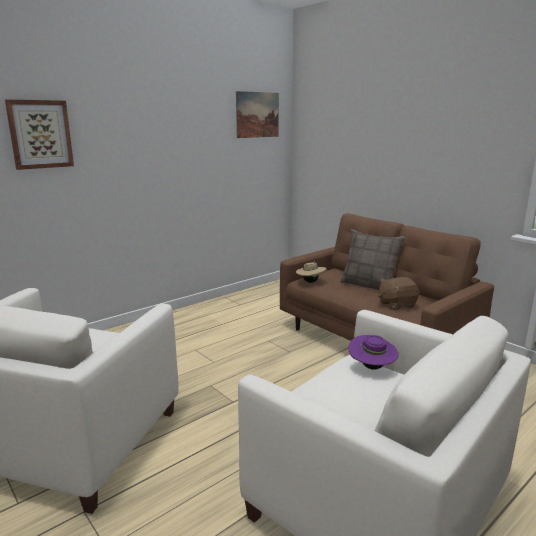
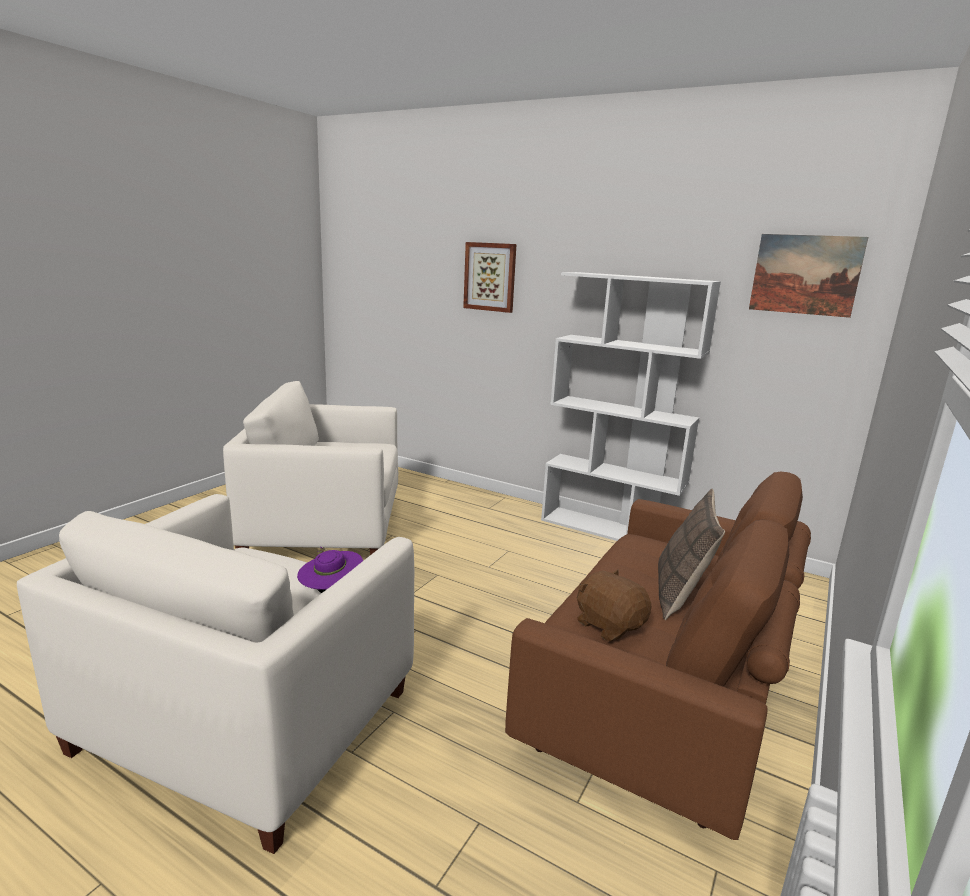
camera: 70 degrees right, 0 degrees up
beige hat [296,262,327,283] -> none
none -> white bookcase [541,272,721,541]

